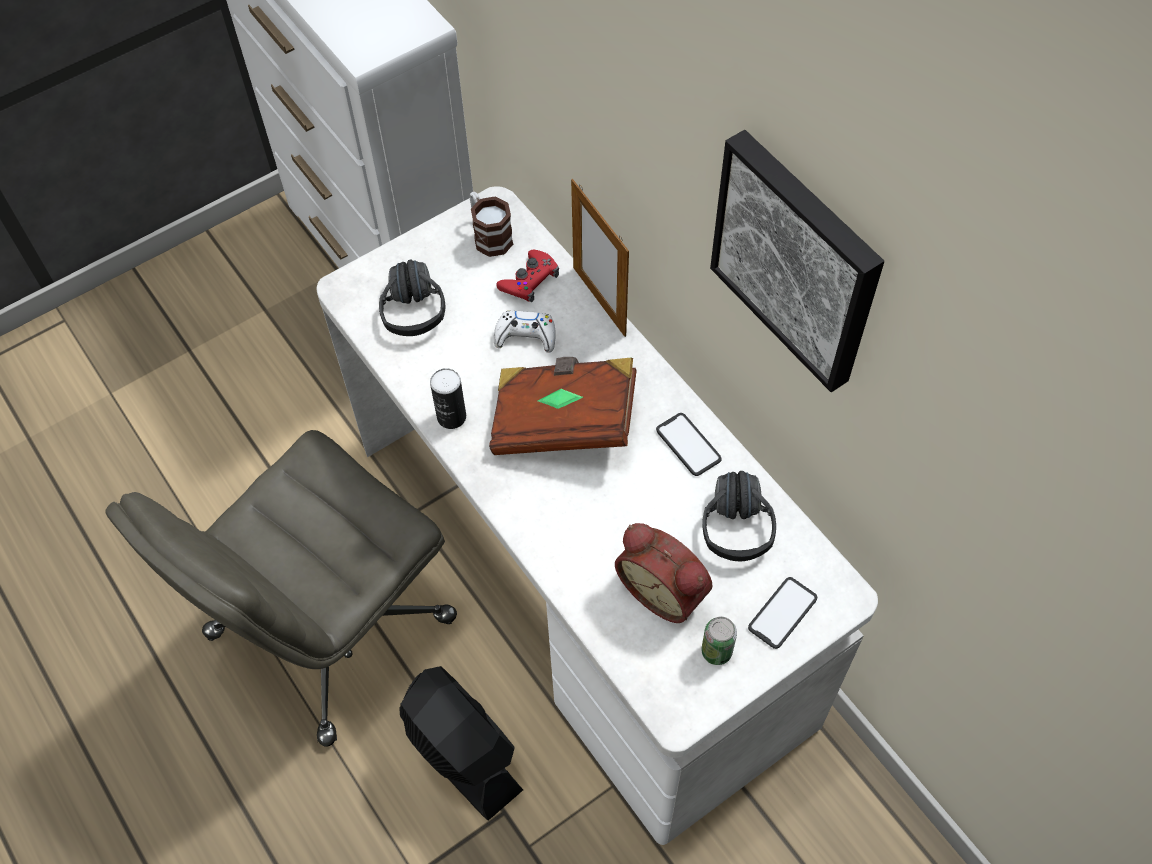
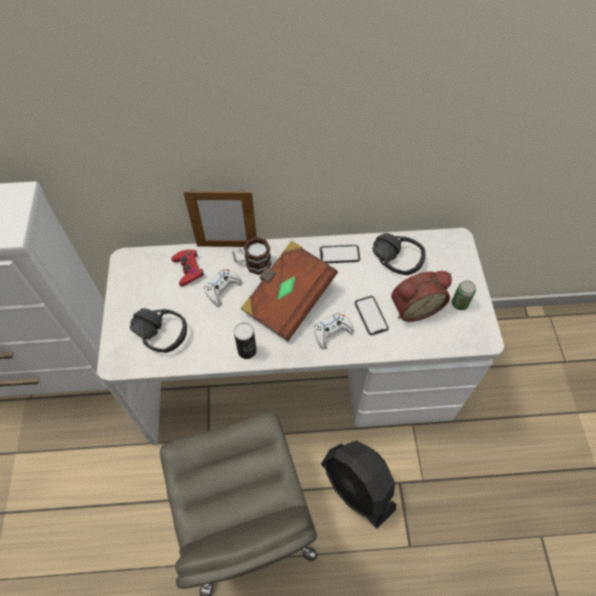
camera: 60 degrees left, 0 degrees up
black fan [399,666,523,821] -> black fan turned 120 degrees counterclockwise [321,440,396,529]
mug [469,192,513,257] -> mug moved to [232,237,271,275]
picture [710,130,885,392] -> none
phone [748,577,817,649] -> phone moved to [355,296,389,336]
none -> white game controller [314,313,354,350]

